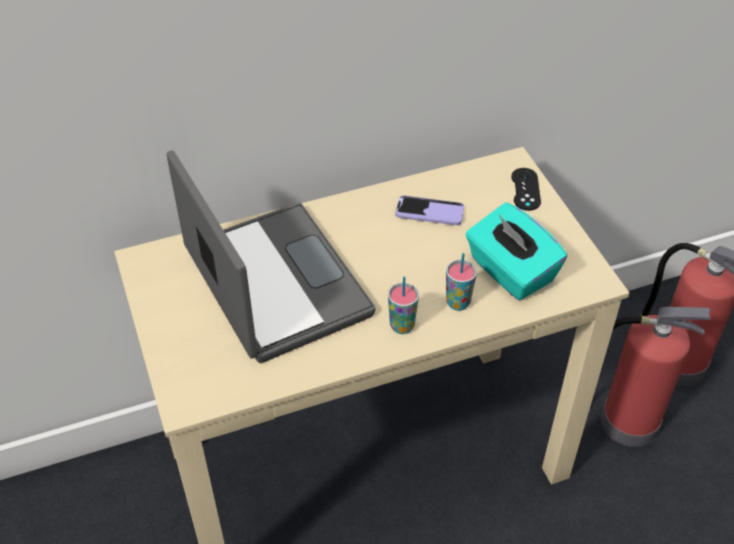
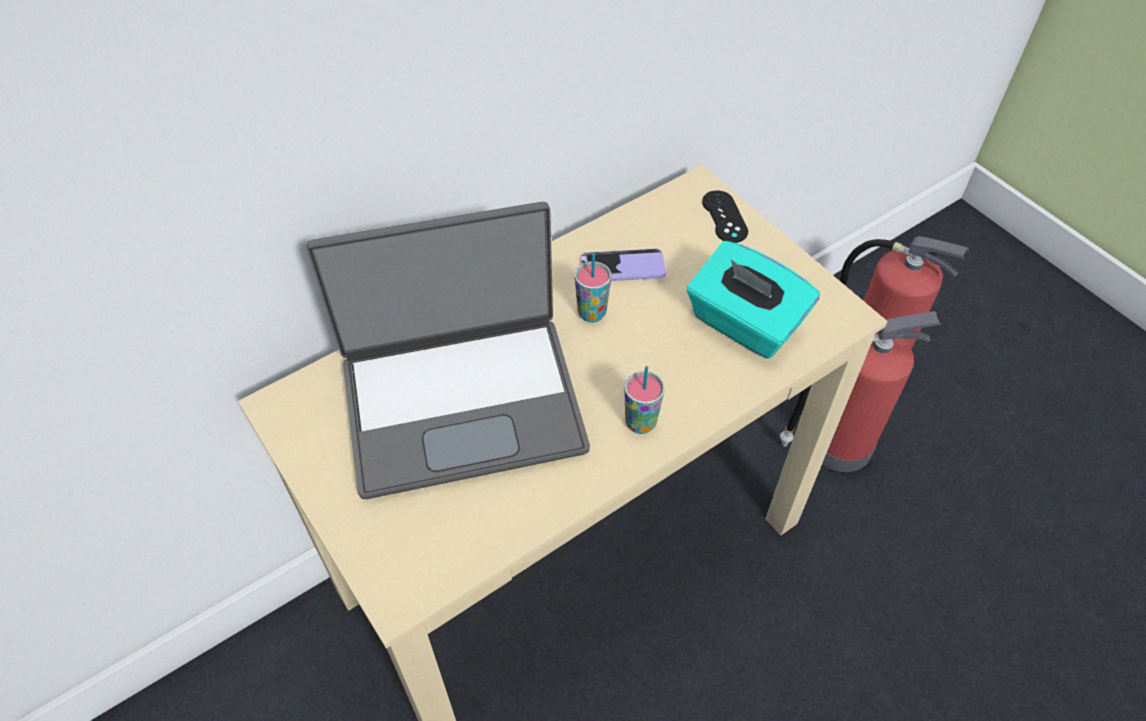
camera: 15 degrees left, 5 degrees up
laptop [167,150,376,363] -> laptop turned 120 degrees clockwise [307,202,590,499]
cup [446,253,477,311] -> cup moved to [575,253,611,322]

